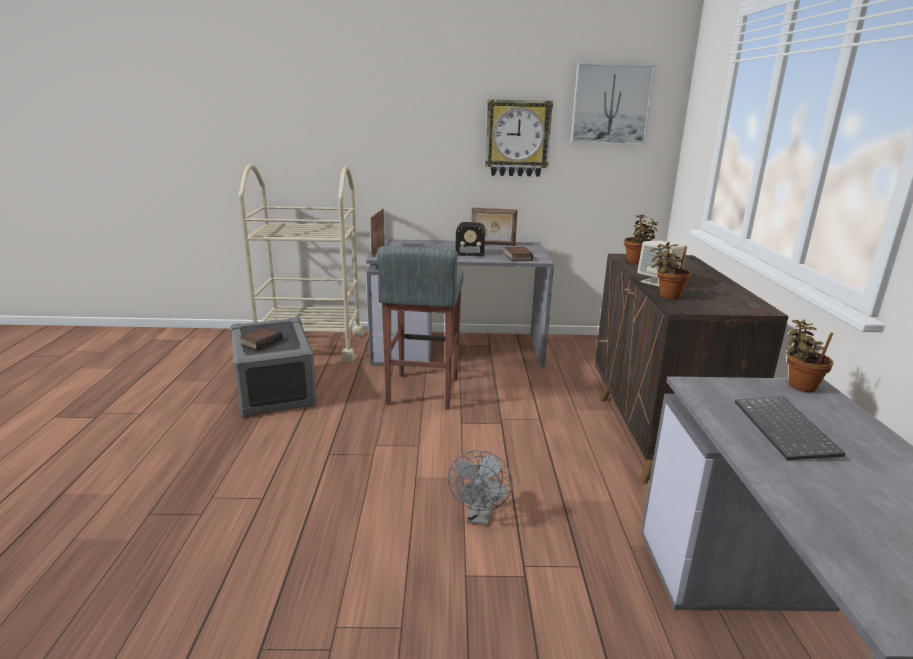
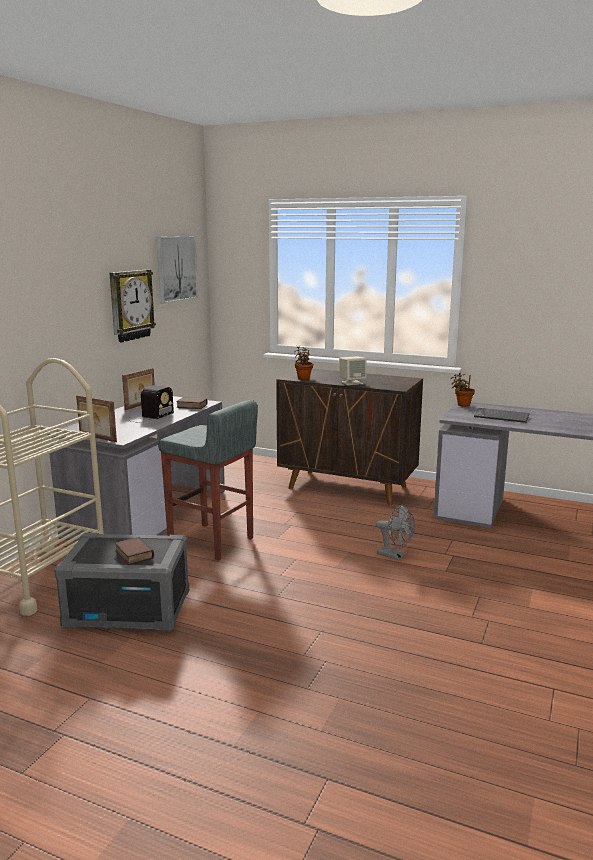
camera: 65 degrees left, 5 degrees down
potted plant [651,242,692,299] -> none

